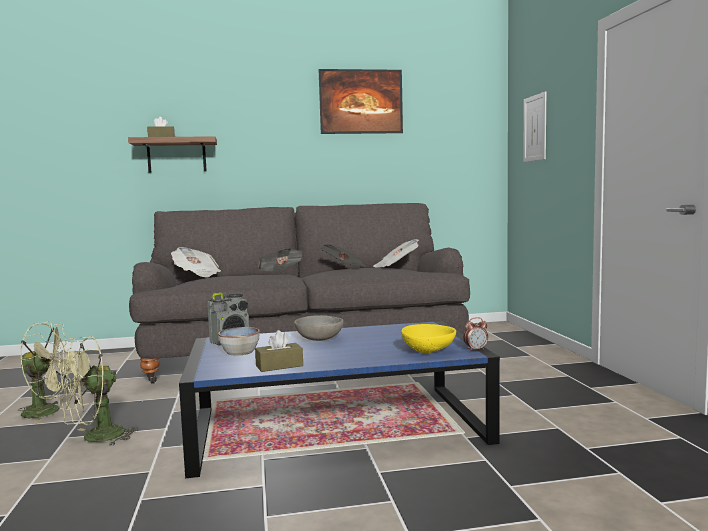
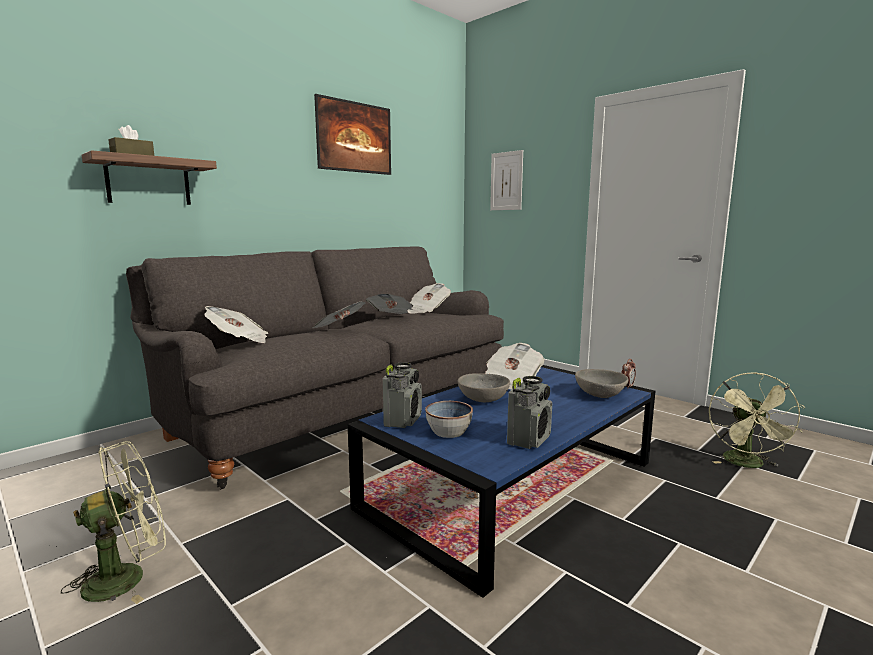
camera: 35 degrees left, 5 degrees up
green fan [56,336,139,446] -> green fan moved to [709,372,805,468]
brown tissue box [255,330,303,372] -> radio [507,376,552,449]
yellow bowl [401,324,456,353] -> grey bowl [575,369,629,398]
none -> newspaper [485,343,544,390]

